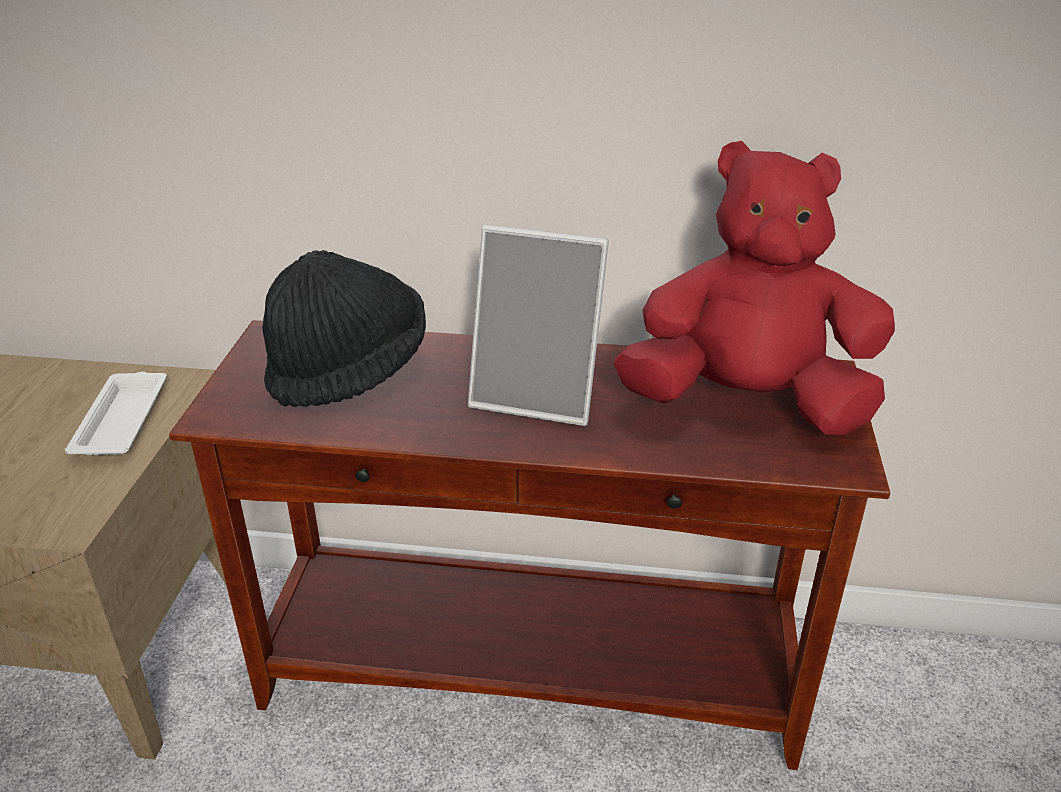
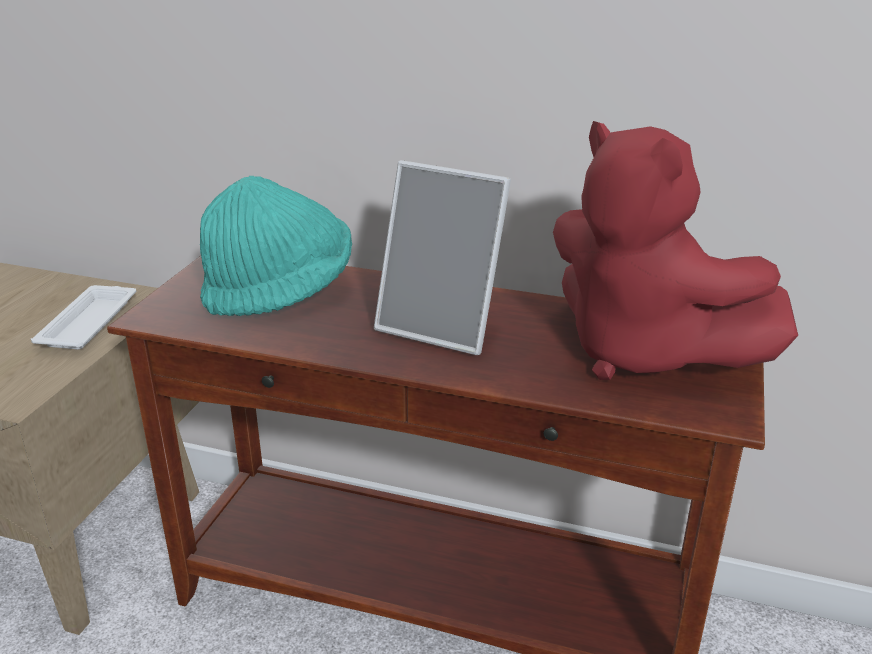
camera: 10 degrees right, 5 degrees down
black hat [262,250,426,407] -> turquoise hat [200,176,352,316]
red plush toy [614,141,895,435] -> red plush toy turned 150 degrees counterclockwise [553,121,798,380]

